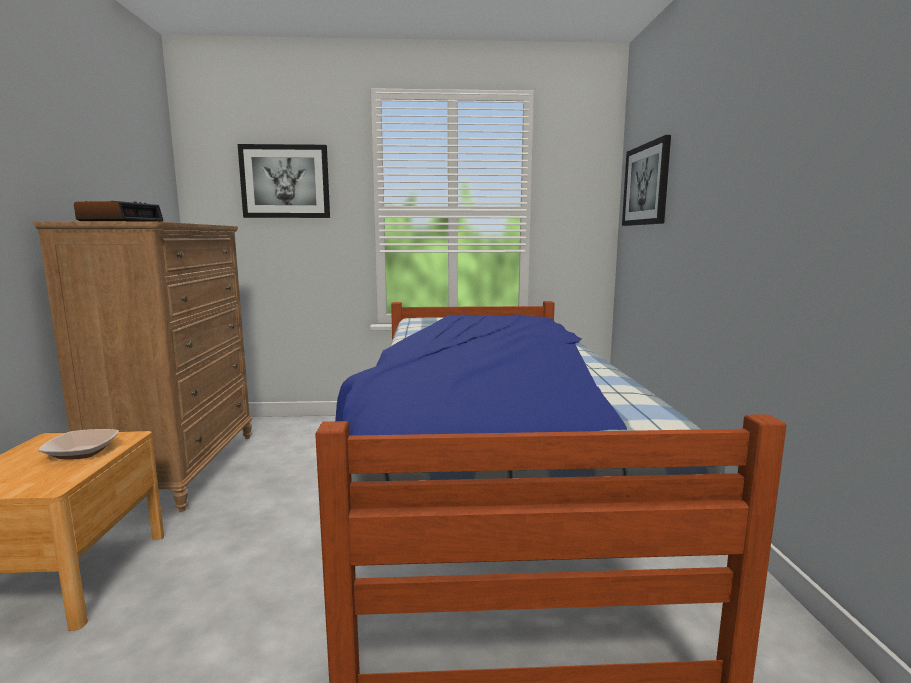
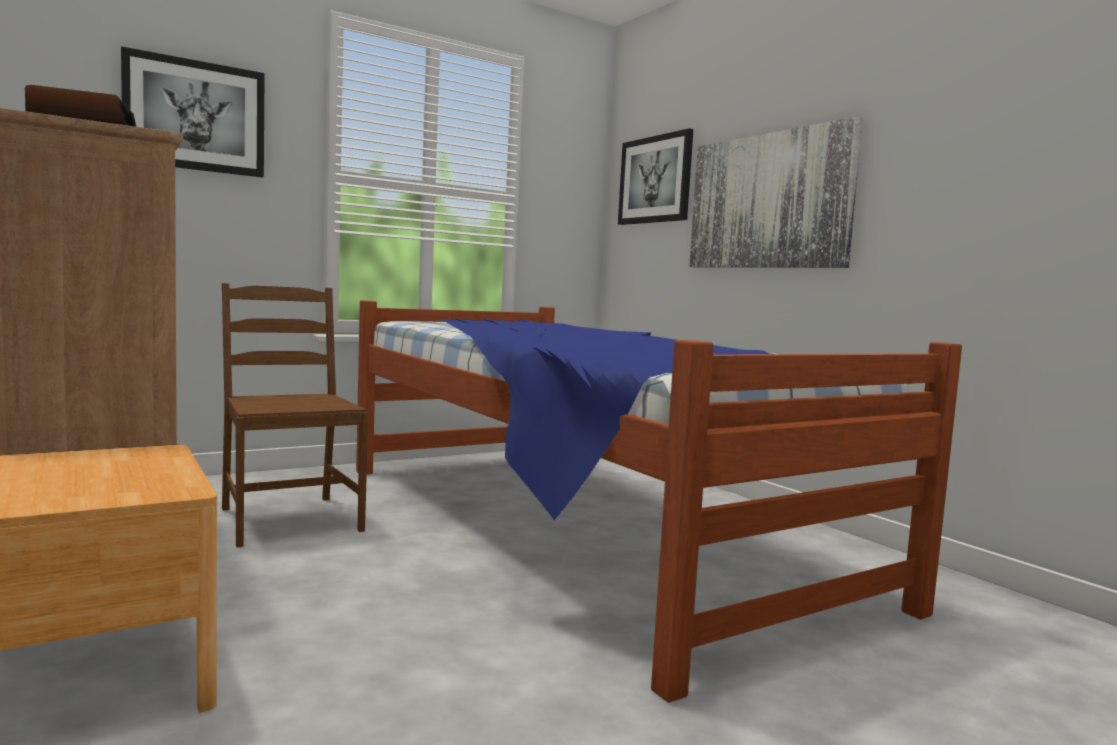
camera: 30 degrees left, 5 degrees down
bowl [38,429,119,460] -> none
none -> brown chair [222,283,368,548]
none -> picture [689,116,863,268]

